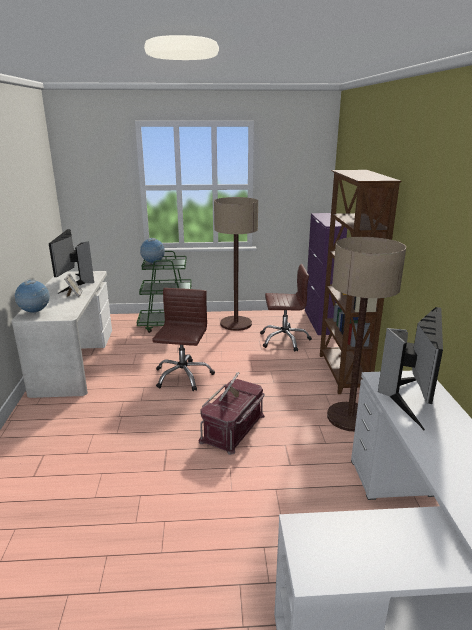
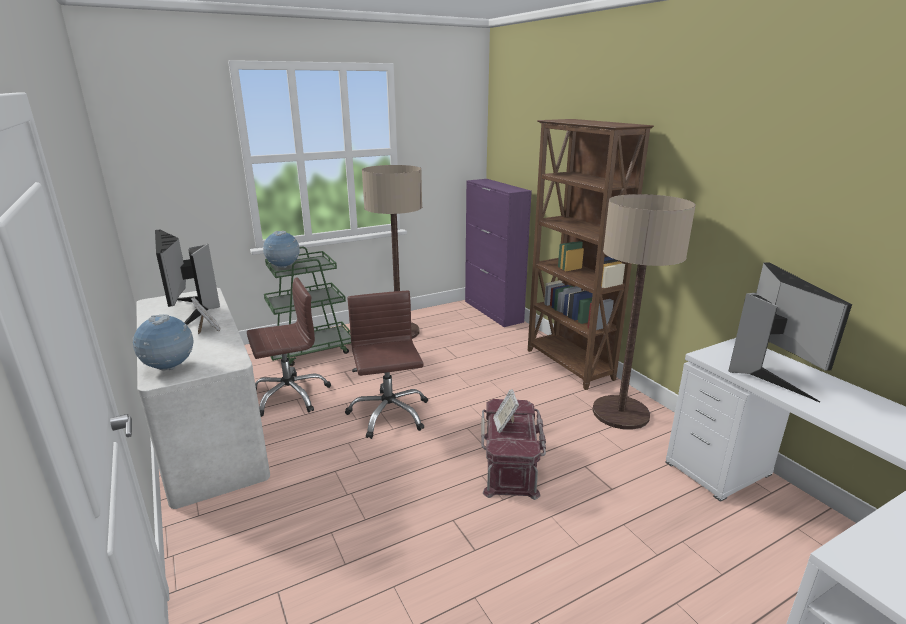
camera: 25 degrees left, 0 degrees up
brown office chair [260,264,312,352] -> brown office chair moved to [247,277,331,417]

